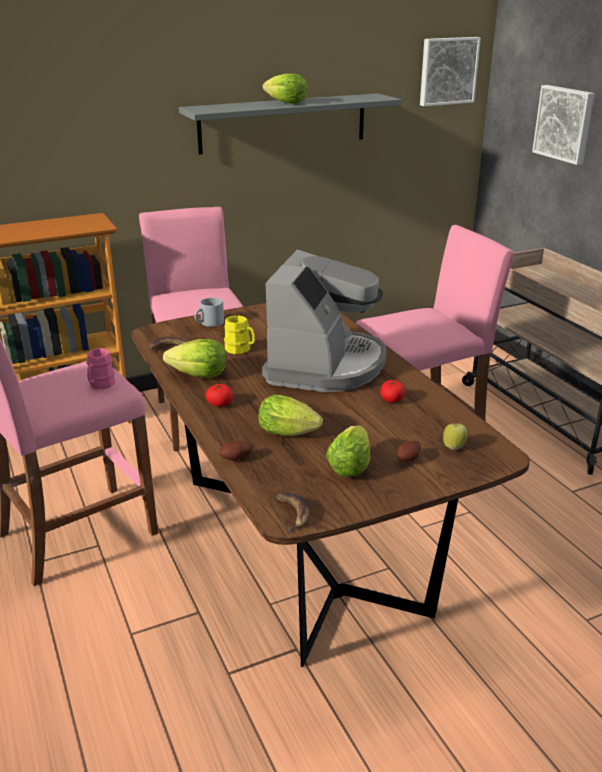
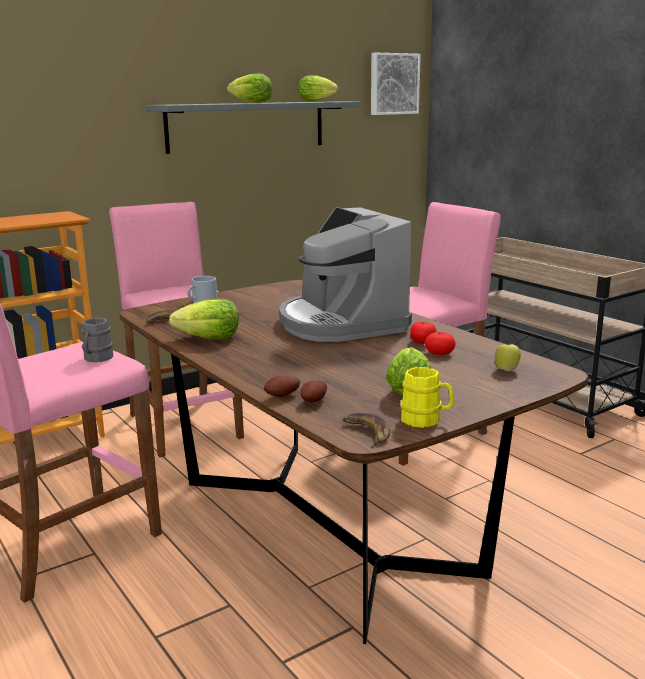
camera: 10 degrees left, 10 degrees down
pink mug [87,348,115,390] -> grey mug [81,318,113,362]
tomato [205,384,233,407] -> tomato moved to [425,331,455,355]
yellow mug [224,315,255,354] -> yellow mug moved to [400,367,454,428]
lettuce [258,395,323,436] -> lettuce moved to [298,75,338,102]
coffee machine [262,249,387,392] -> coffee machine turned 150 degrees clockwise [279,207,412,342]
potato [397,441,421,462] -> potato moved to [301,380,327,403]
picture [532,85,595,165] -> none

